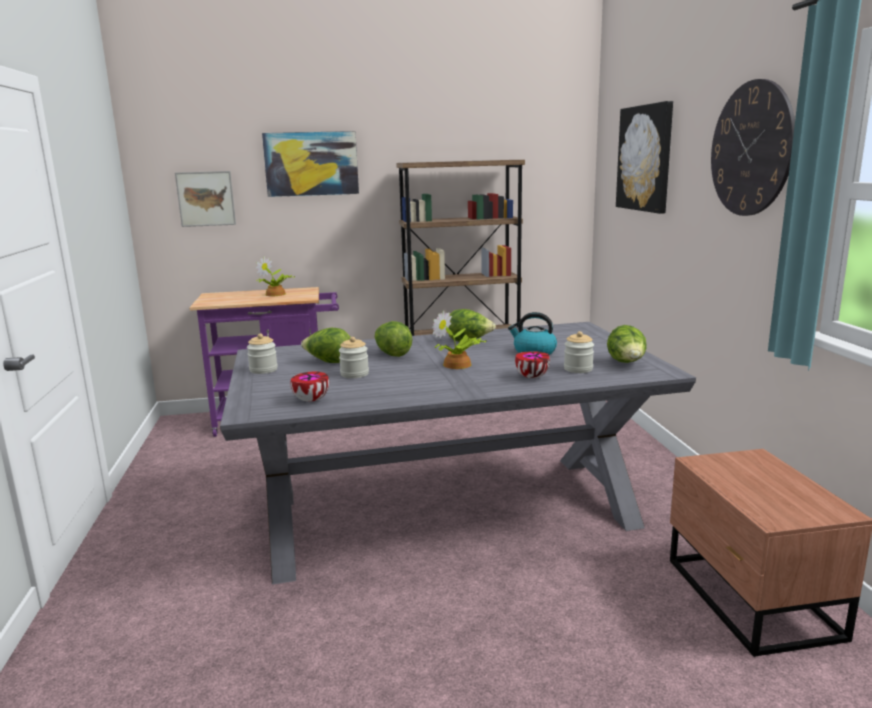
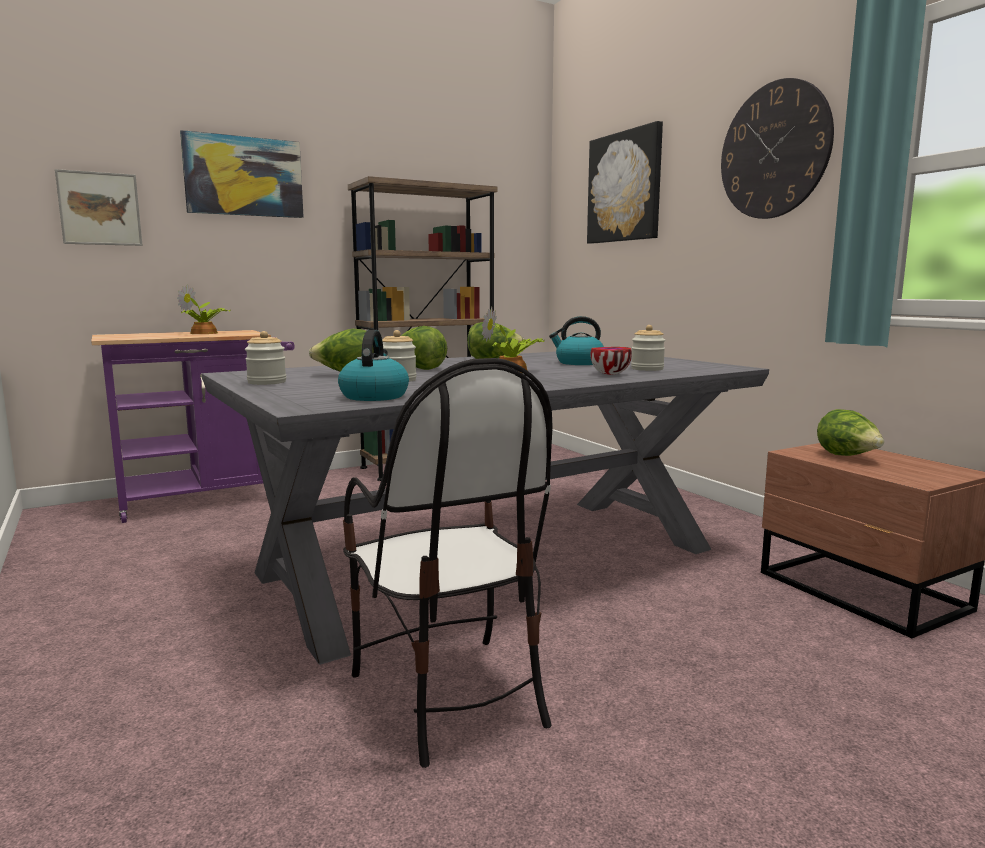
camera: 20 degrees left, 5 degrees down
bowl [290,372,329,402] -> kettle [338,330,409,401]
lettuce [607,325,647,363] -> lettuce moved to [817,409,884,456]
none -> chair [343,358,553,768]

